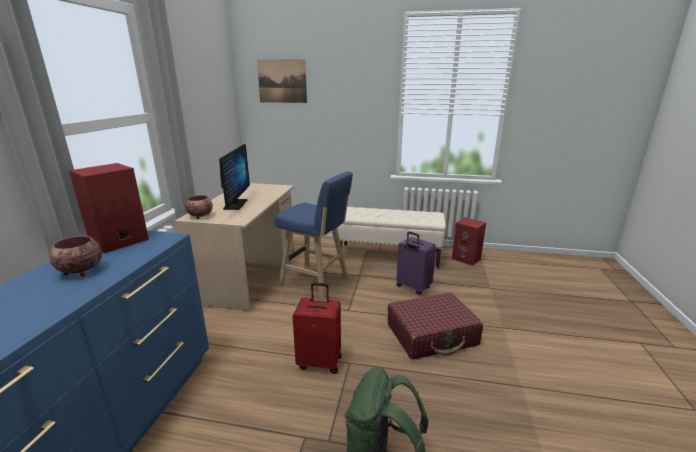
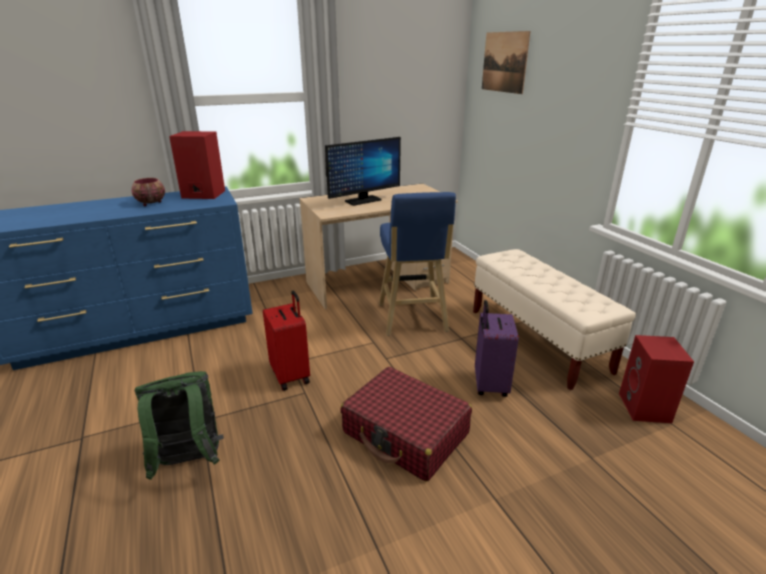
camera: 55 degrees right, 5 degrees up
bowl [185,195,213,219] -> none

